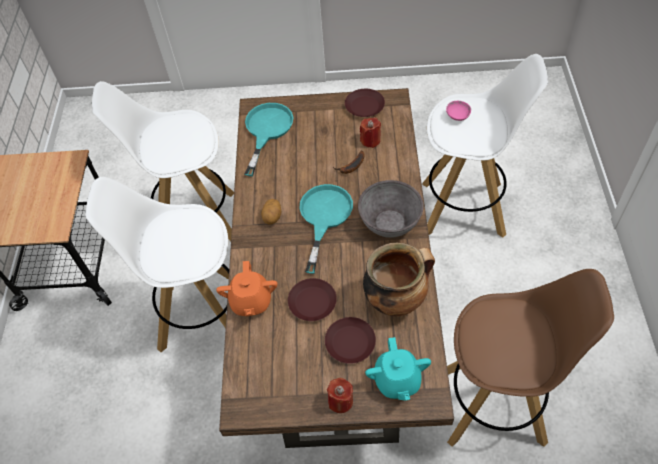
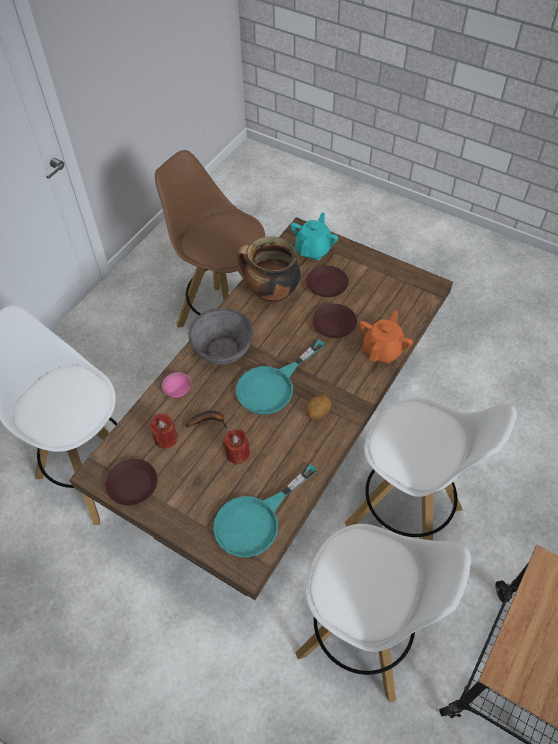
camera: 150 degrees left, 0 degrees up
red candle [327,378,353,413] -> red candle moved to [223,430,250,465]
pink bowl [446,101,471,121] -> pink bowl moved to [162,372,191,398]

